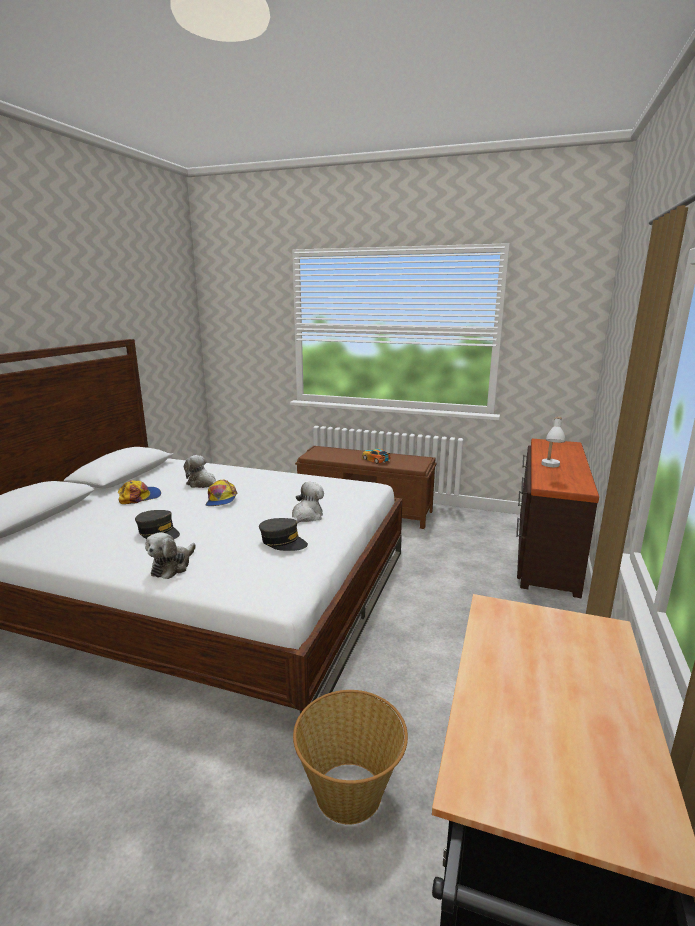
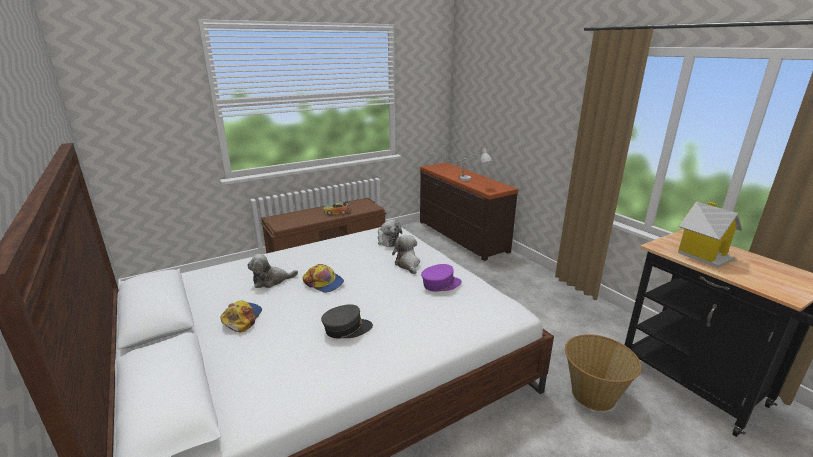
camera: 50 degrees left, 5 degrees up
plush toy [145,532,196,579] -> plush toy moved to [378,219,402,247]
grey cap [259,518,308,551] -> purple cap [421,264,462,291]
none -> toy house [678,202,742,268]

